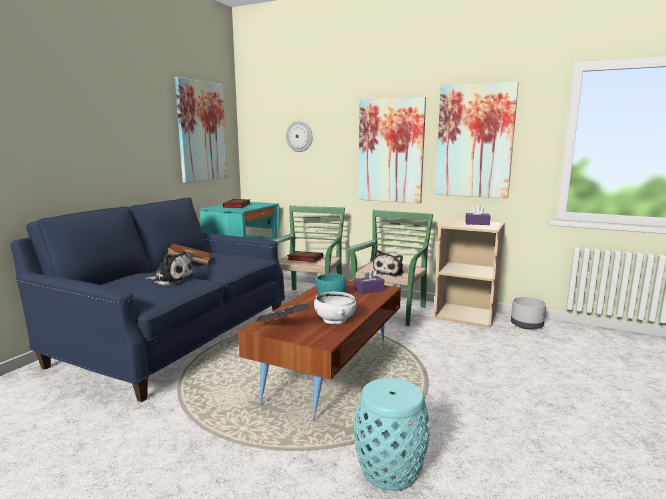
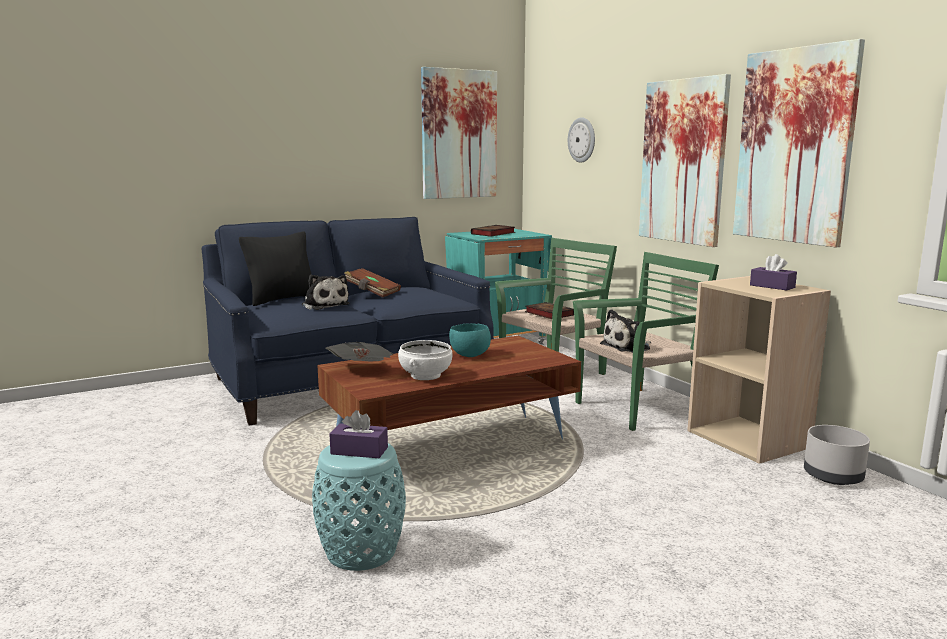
camera: 35 degrees right, 0 degrees up
purple tissue box [355,269,384,294] -> purple tissue box moved to [329,410,388,458]
none -> black pillow [239,231,312,306]

